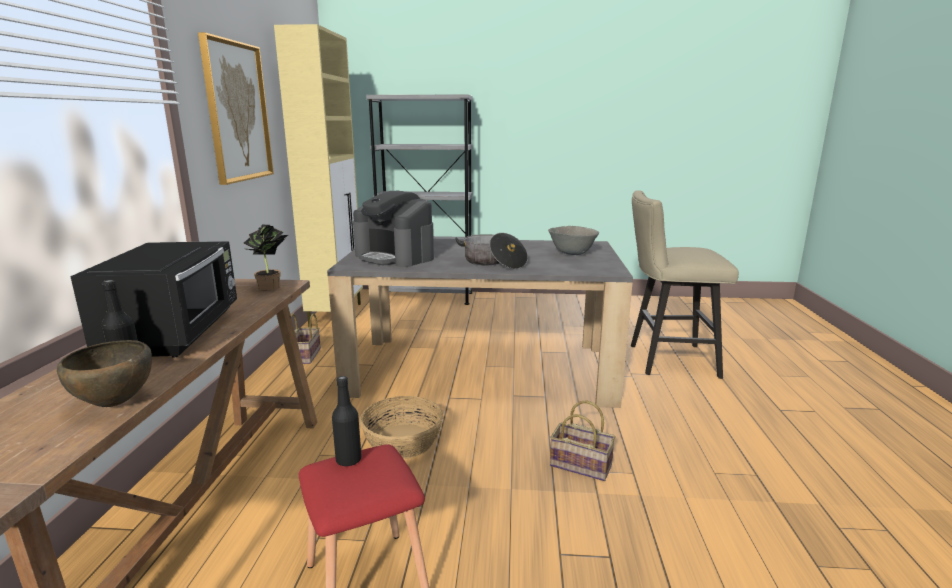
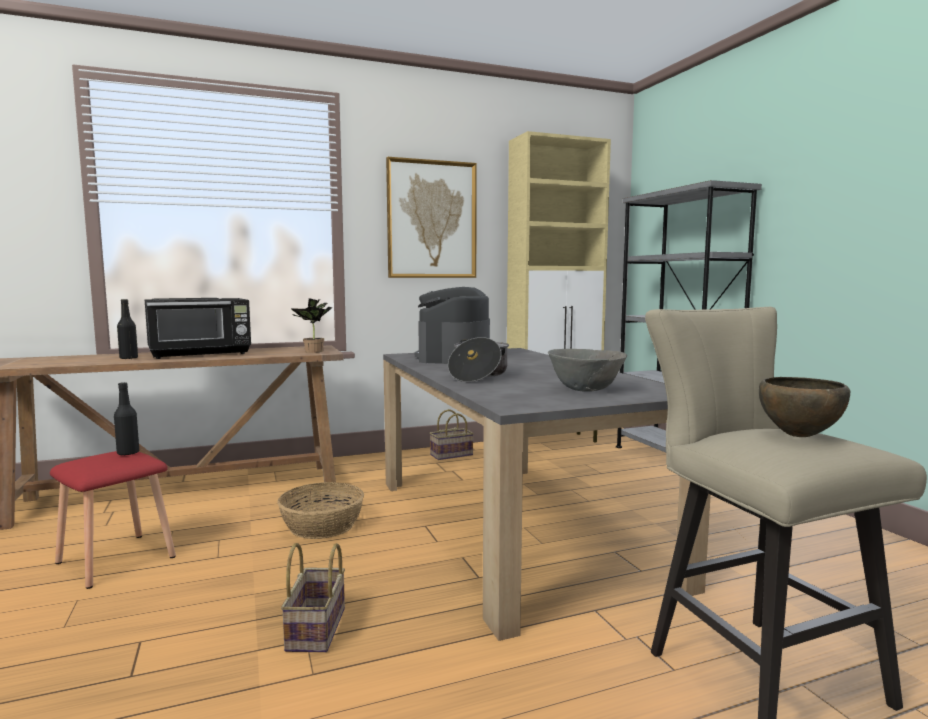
camera: 65 degrees right, 10 degrees down
brown bowl [57,340,152,407] -> brown bowl moved to [759,377,850,437]

